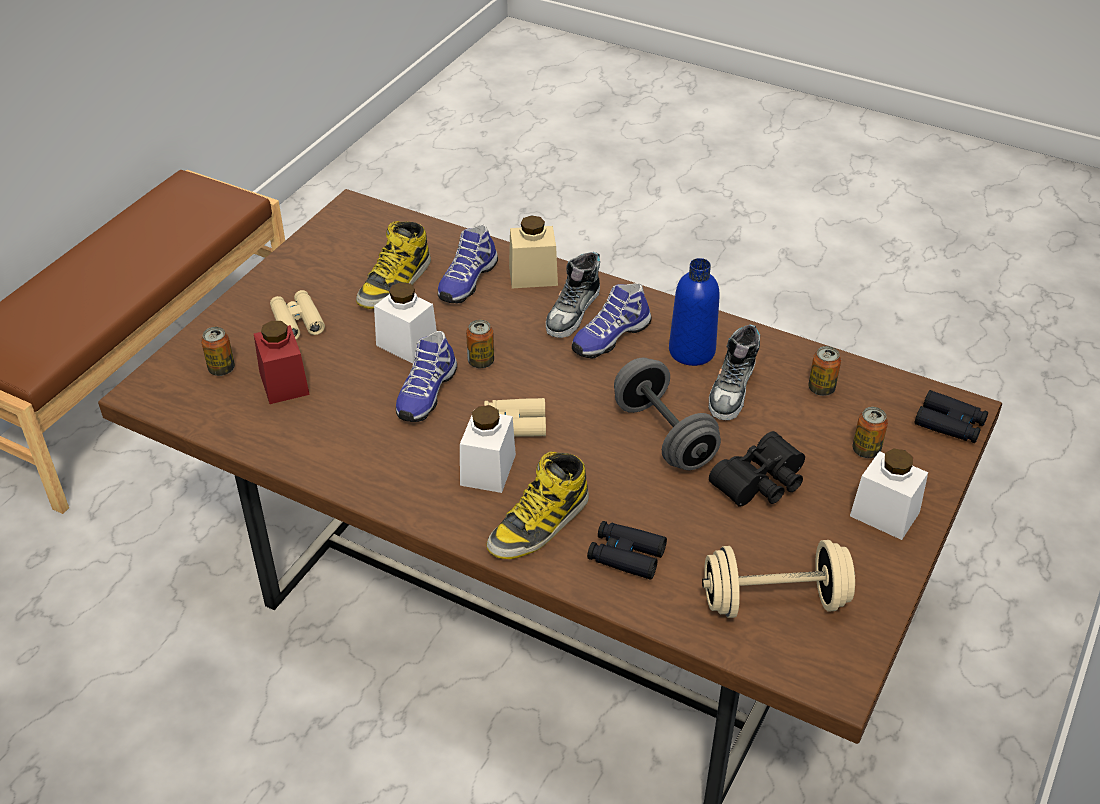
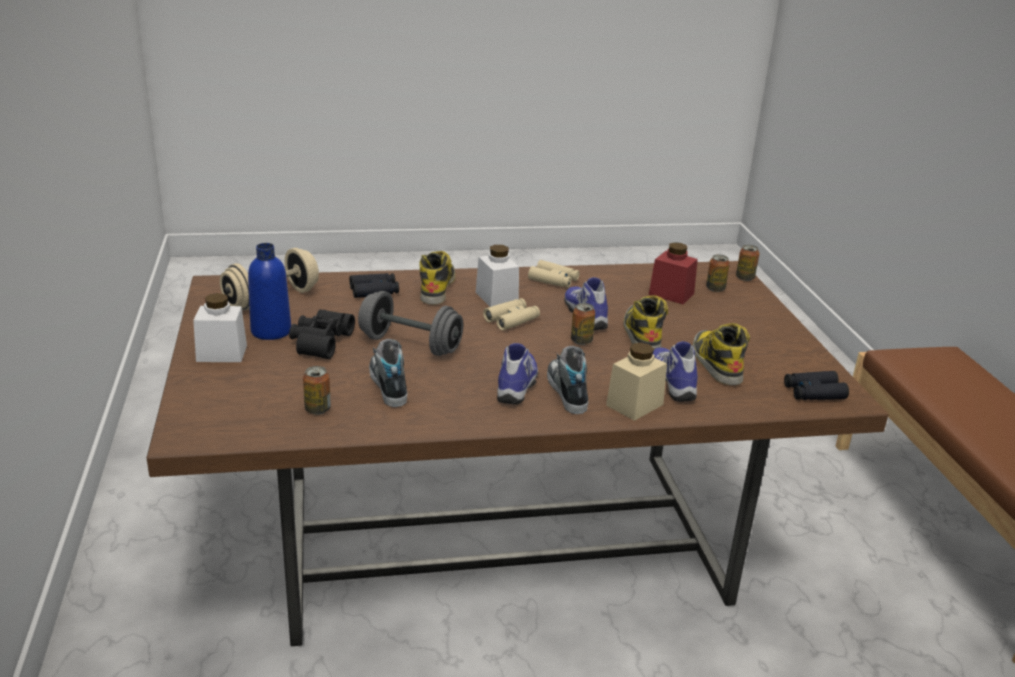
camera: 140 degrees right, 15 degrees down
beige binoculars [270,290,325,339] -> beige binoculars moved to [528,260,579,288]
white jar [374,282,437,364] -> boot [623,295,668,349]
blue bottle [669,258,720,366] -> blue bottle moved to [248,243,291,340]
can [852,407,888,458] -> can moved to [736,245,759,281]
black binoculars [915,390,988,443] -> black binoculars moved to [784,371,849,400]

